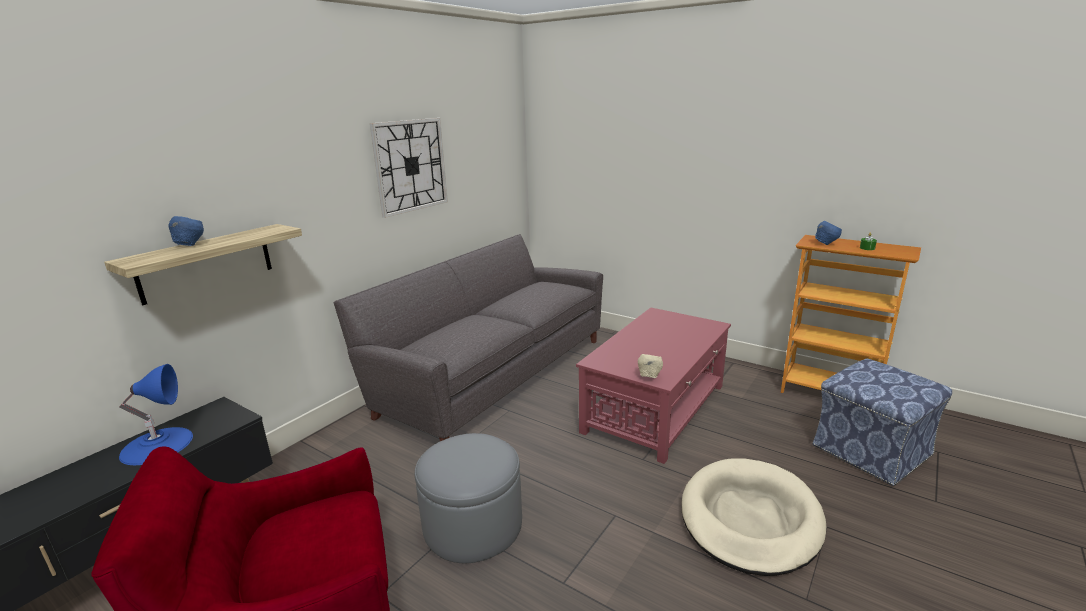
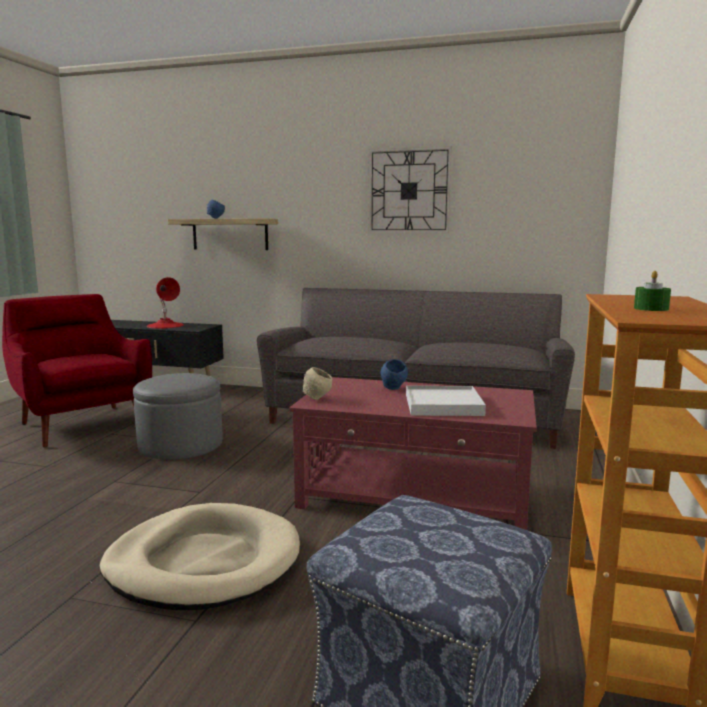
camera: 70 degrees right, 10 degrees down
blue table lamp [119,364,193,465] -> red table lamp [147,277,184,329]
blue bowl [815,221,842,245] -> blue bowl moved to [380,359,408,390]
none -> white tray [406,386,486,416]

